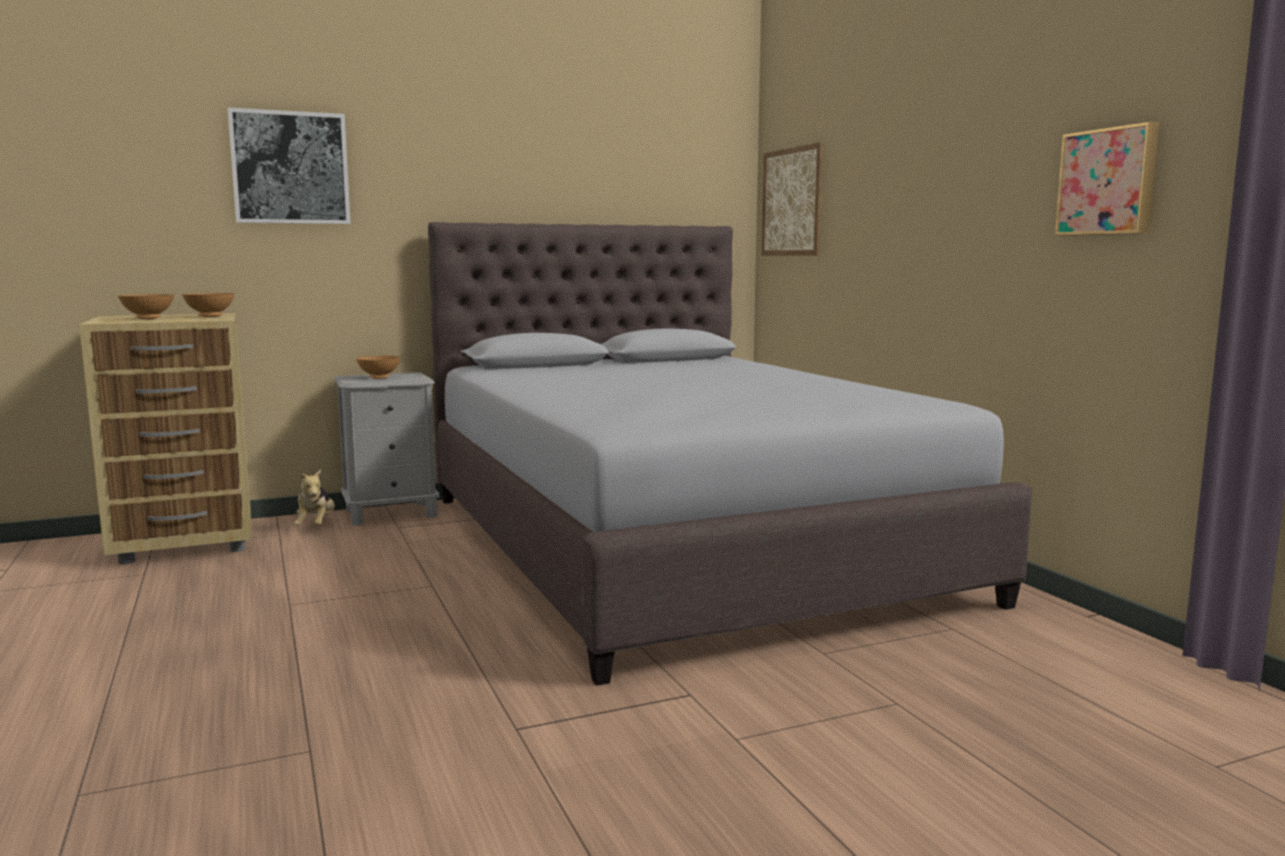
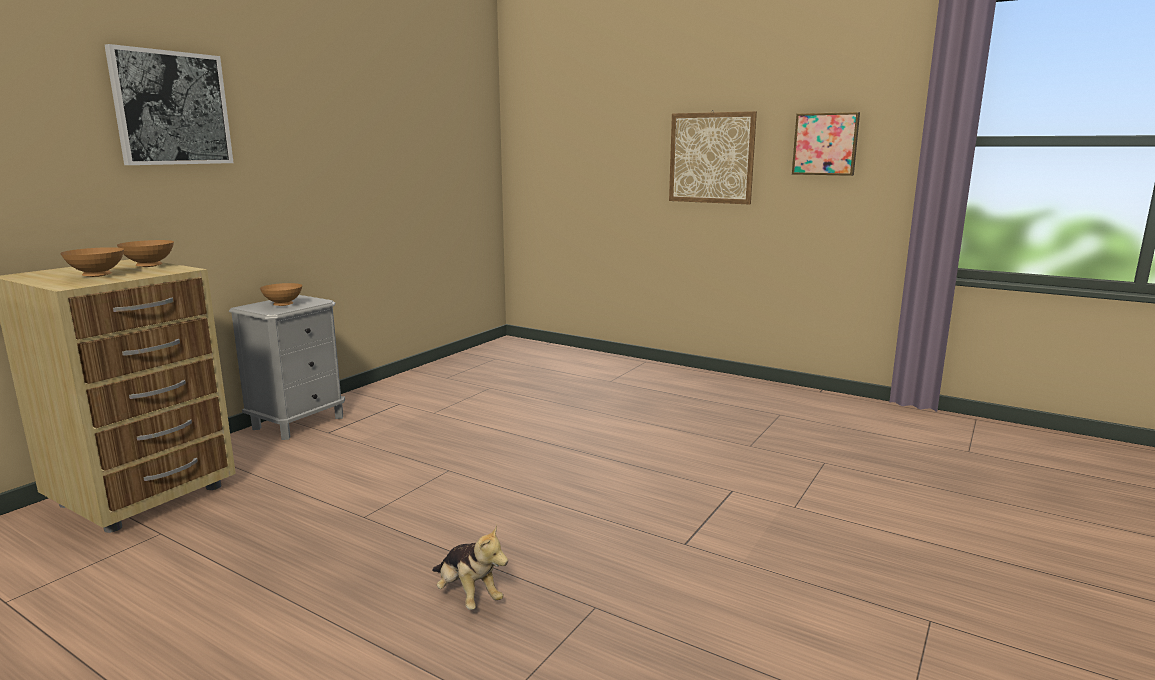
camera: 35 degrees left, 5 degrees up
plush toy [294,469,335,526] -> plush toy moved to [432,525,508,610]
grey bed [428,222,1032,686] -> none
picture [762,142,823,256] -> picture moved to [669,111,757,205]

